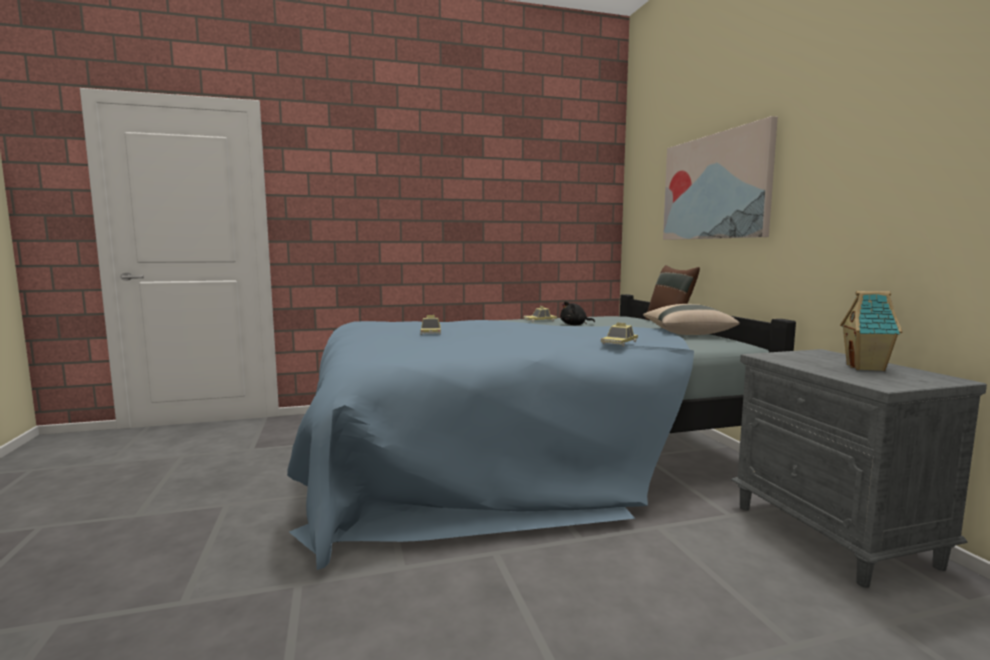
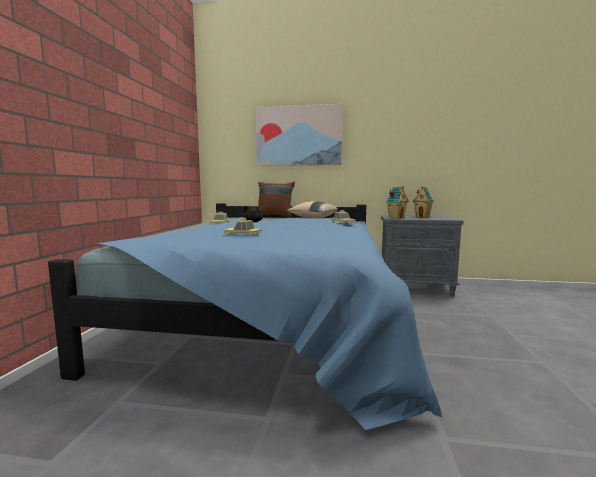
camera: 65 degrees left, 0 degrees up
none -> toy house [385,186,409,219]

